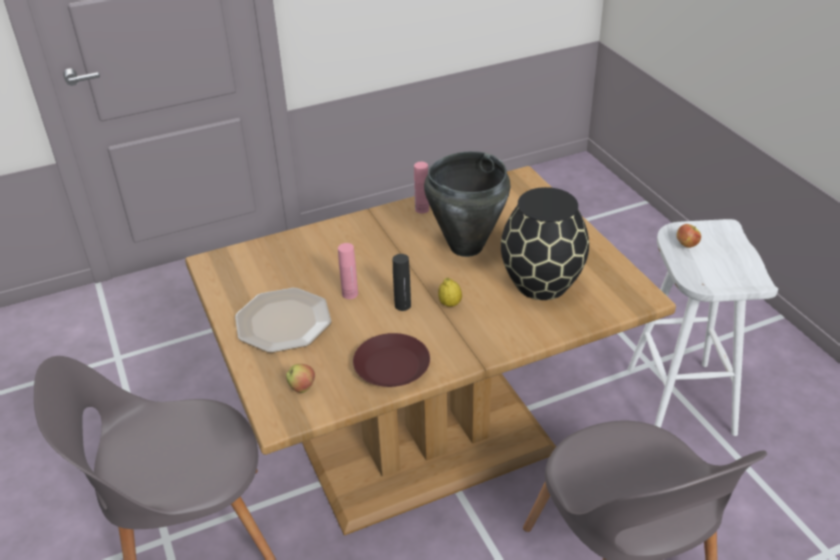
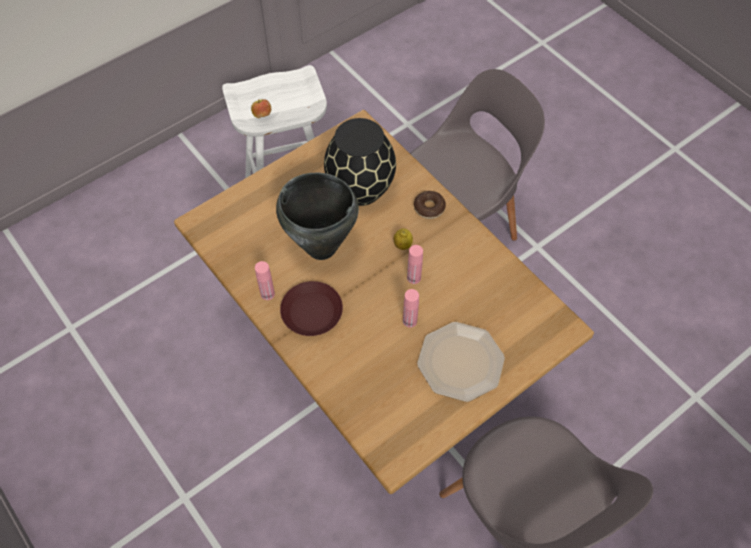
camera: 105 degrees left, 20 degrees up
apple [286,364,315,393] -> none
brown plate [353,333,430,387] -> brown plate moved to [280,281,343,336]
black bottle [393,254,411,311] -> pink bottle [407,245,423,284]
none -> donut [414,191,446,219]

